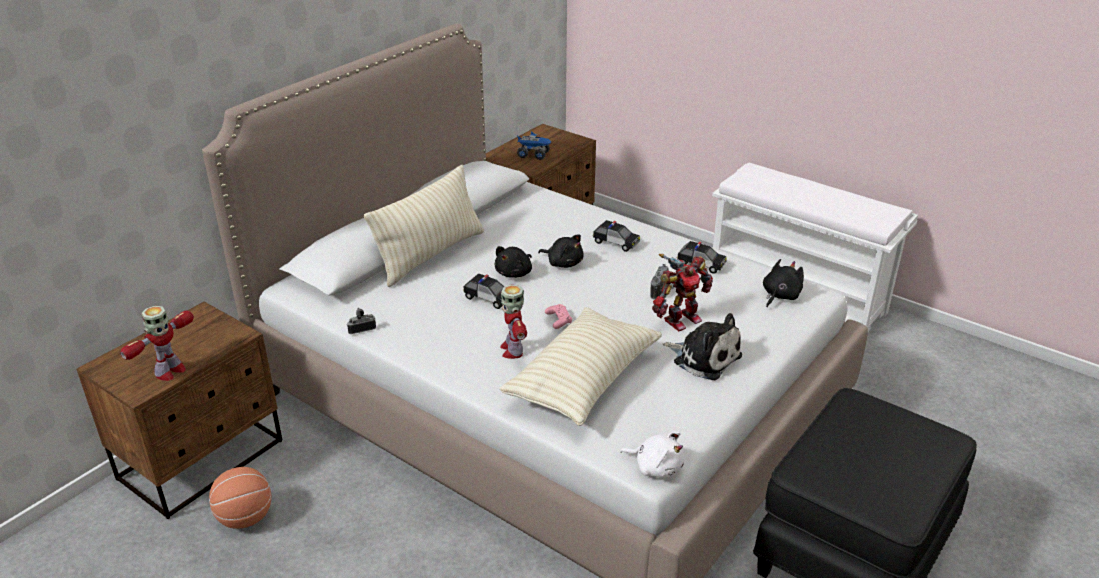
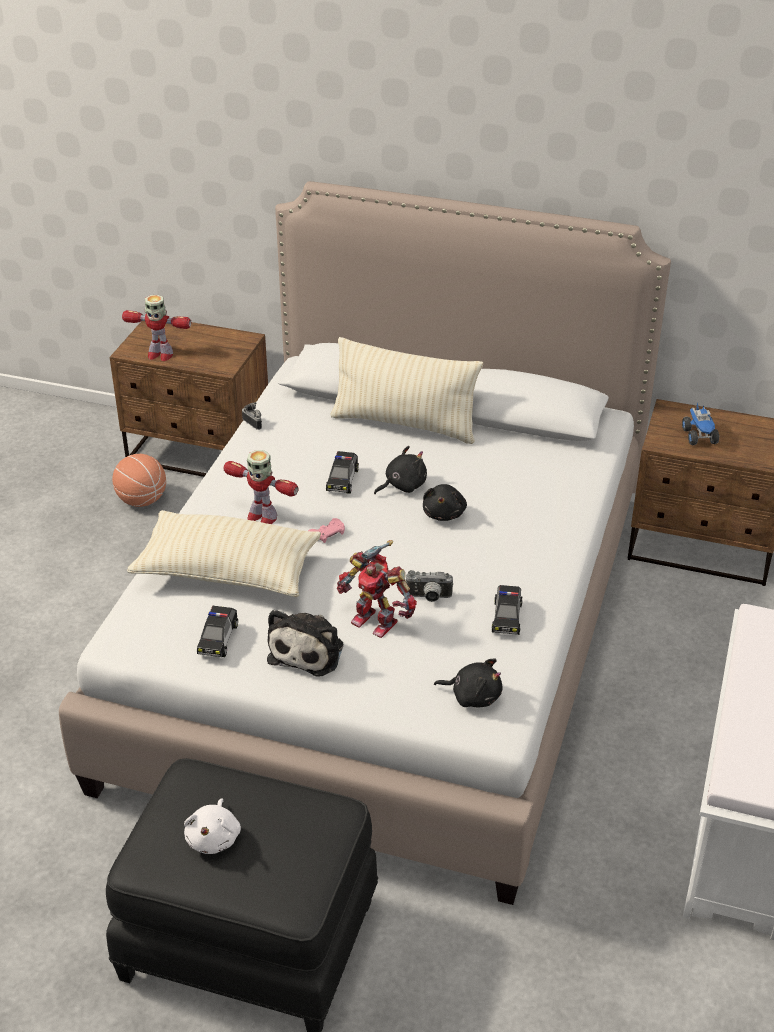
camera: 70 degrees right, 5 degrees up
black plush toy [494,246,532,278] -> black plush toy turned 135 degrees clockwise [374,446,427,494]
toy robot [500,285,527,359] -> toy robot turned 120 degrees counterclockwise [224,450,299,524]
toy car [593,220,640,252] -> toy car moved to [197,606,238,657]
white plush toy [620,432,684,478] -> white plush toy moved to [184,798,241,854]

